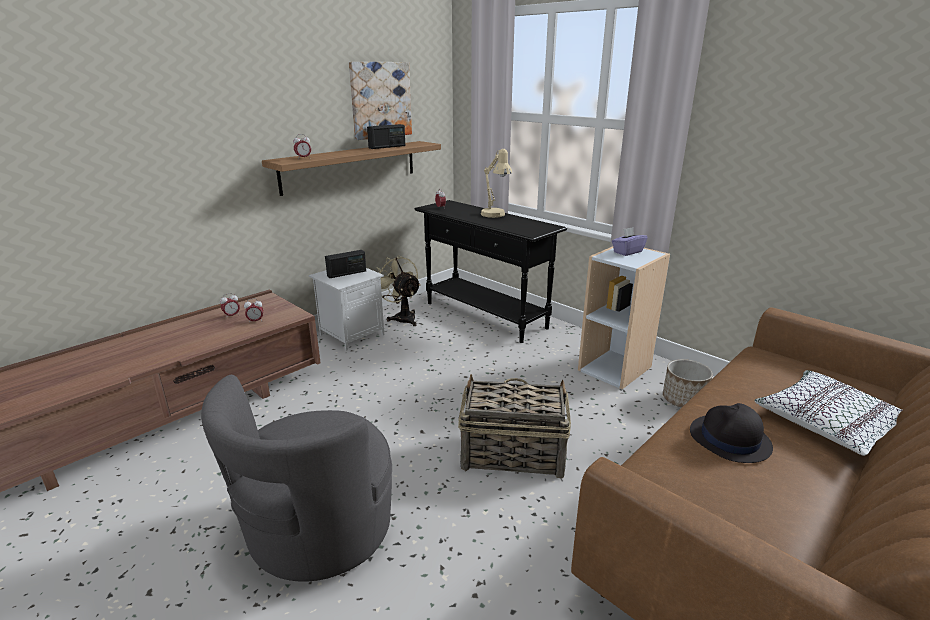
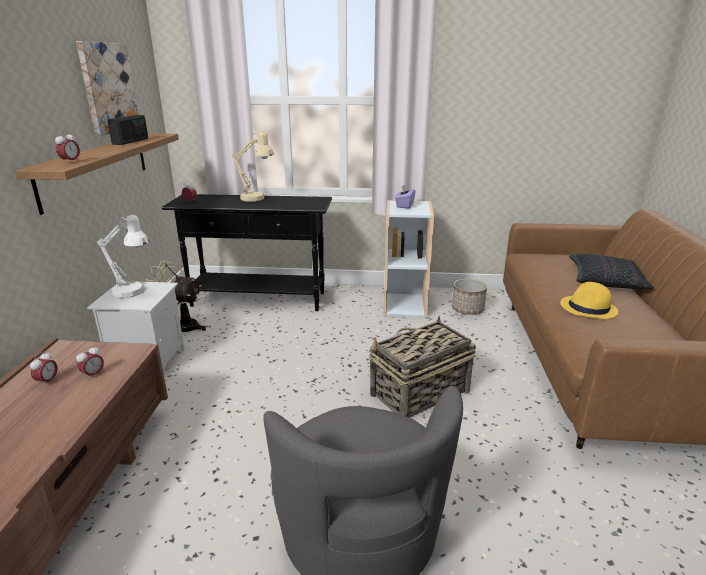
camera: 40 degrees left, 0 degrees up
radio [325,250,366,278] -> white table lamp [97,215,149,298]
black hat [690,403,773,463] -> yellow hat [560,282,618,319]
white pillow [755,370,902,456] -> black pillow [569,254,654,289]

